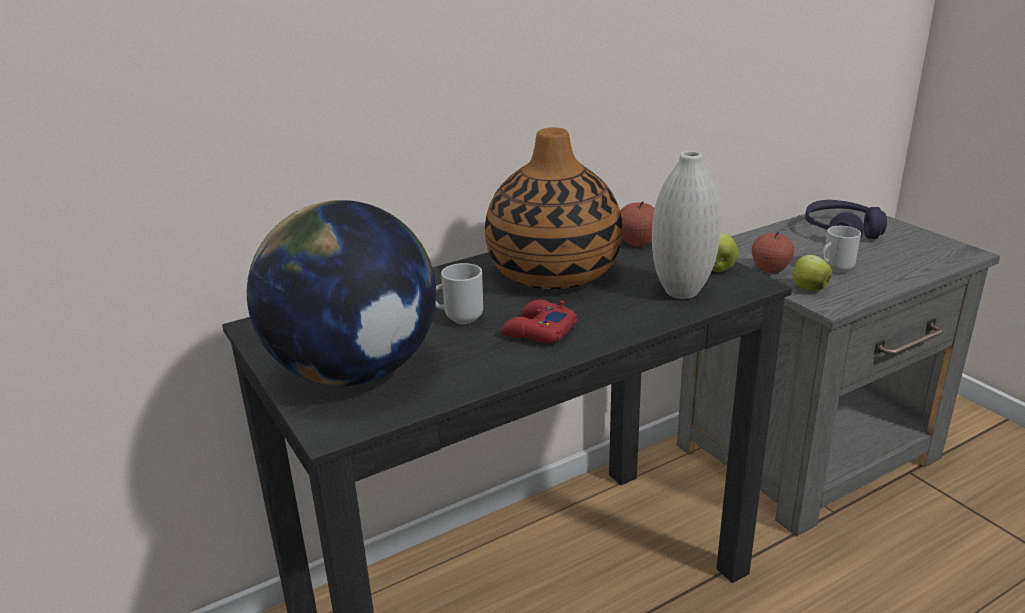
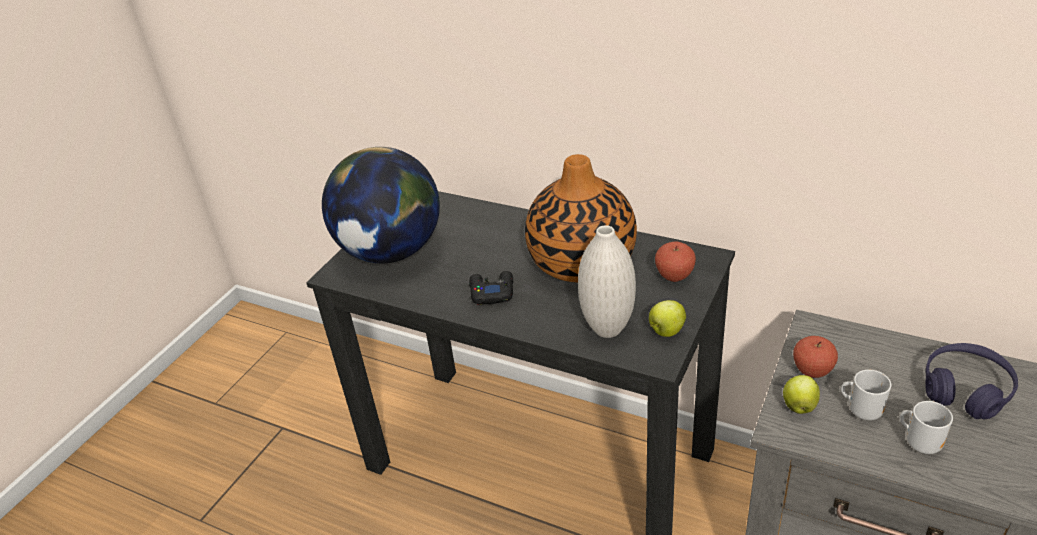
camera: 60 degrees right, 10 degrees up
mug [435,263,483,324] -> mug moved to [900,401,953,454]
red game controller [501,299,578,343] -> black game controller [469,271,513,304]

